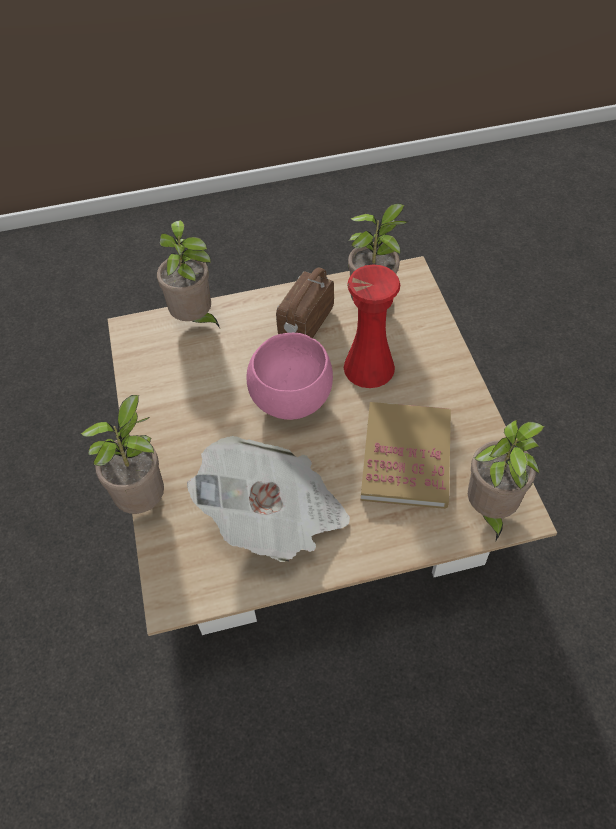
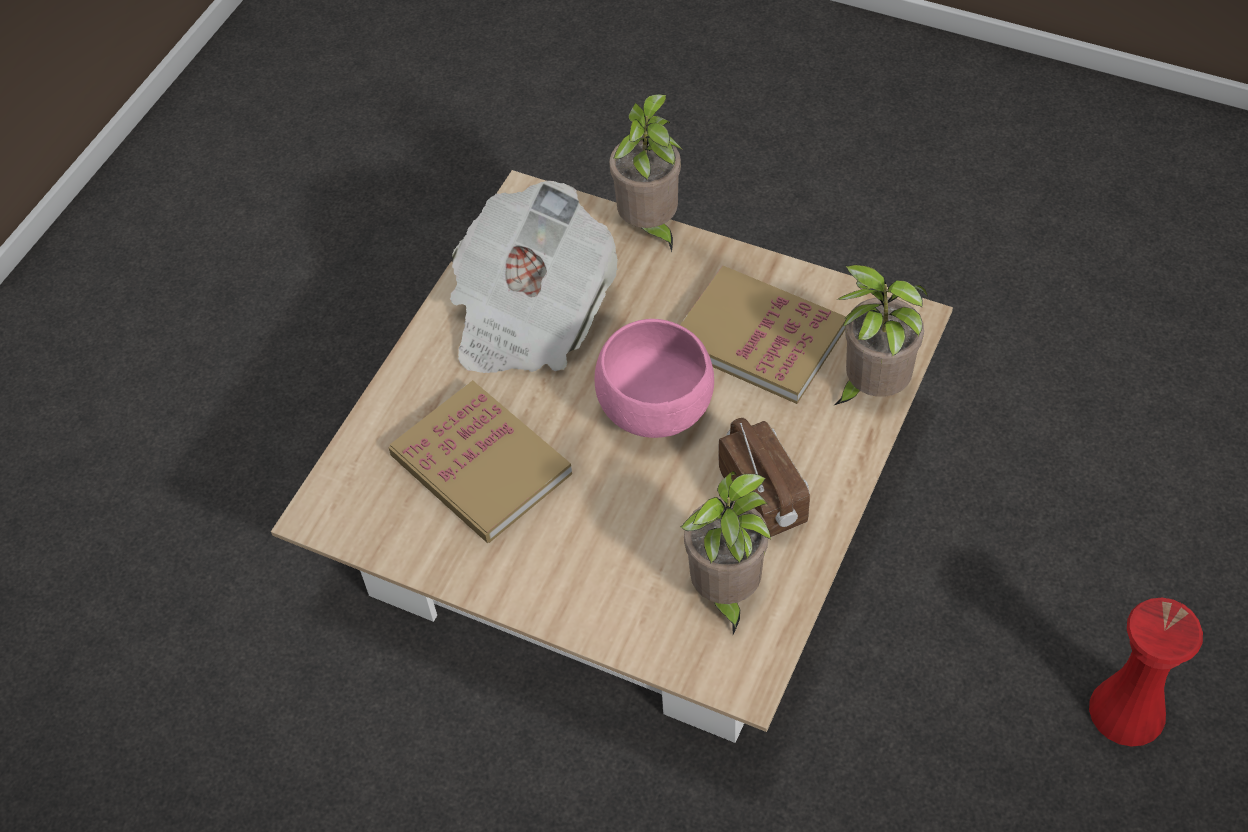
camera: 130 degrees right, 0 degrees up
red vase [344,265,400,388] -> red vase moved to [1089,597,1203,747]
potted plant [468,420,544,541] -> none
none -> book [680,266,846,404]

